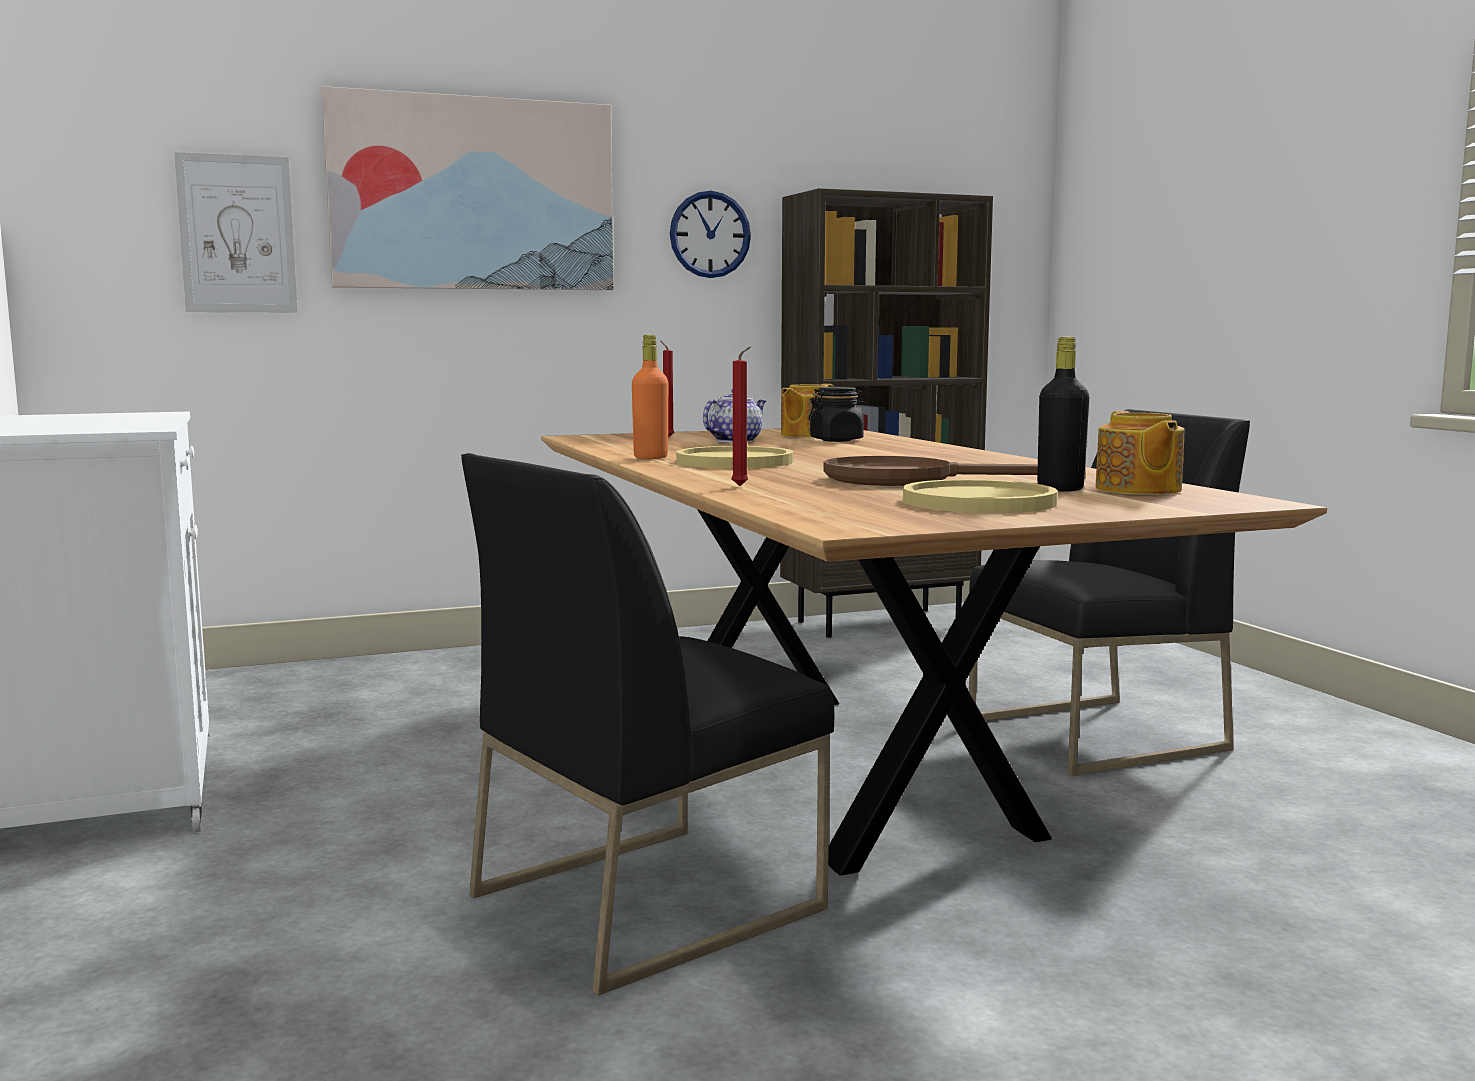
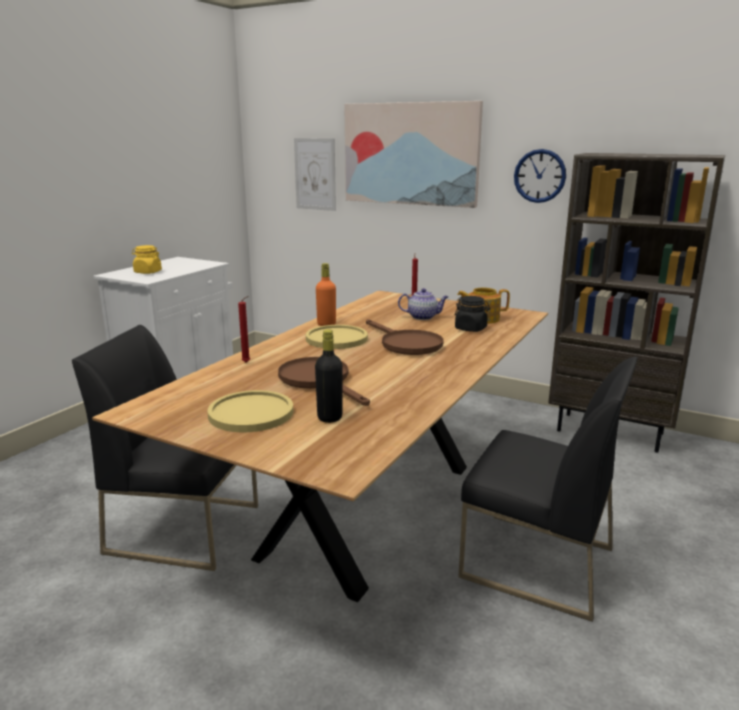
camera: 50 degrees right, 10 degrees up
teapot [1095,411,1184,495] -> none
none -> yellow jar [132,245,162,274]
none -> brown frying pan [366,319,444,355]

